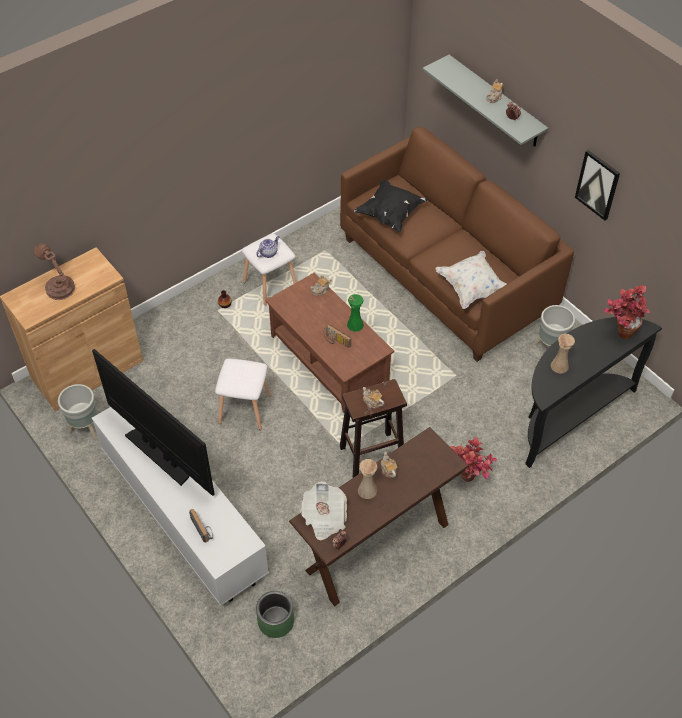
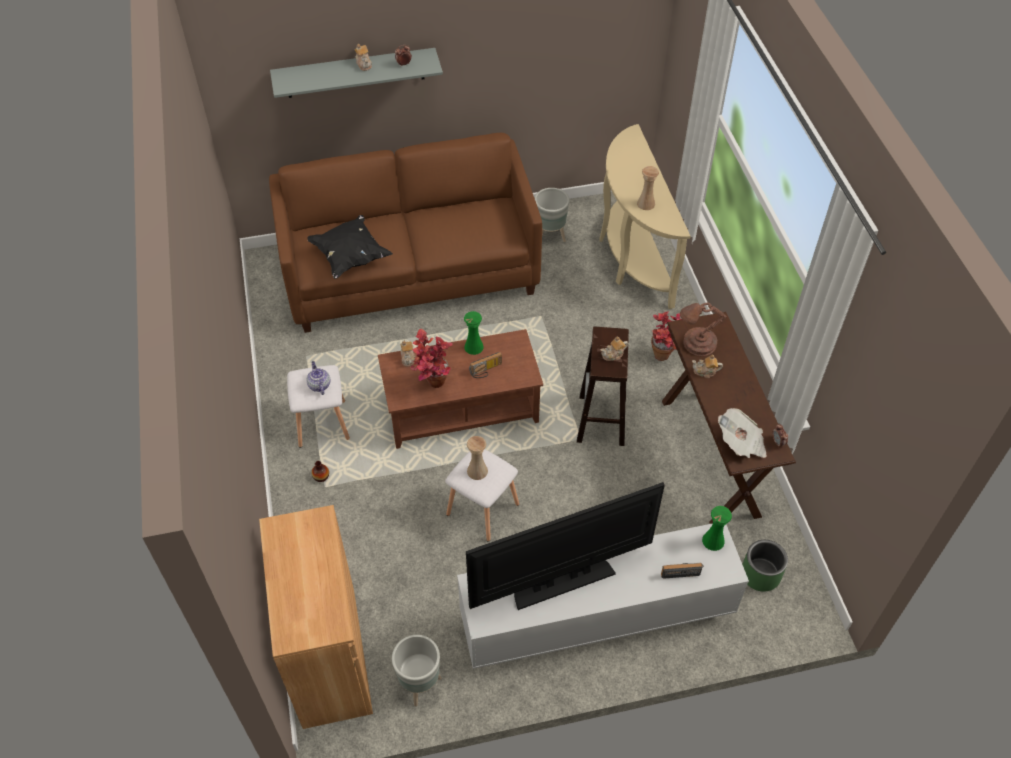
camera: 65 degrees left, 0 degrees up
brown table lamp [34,243,75,300] -> brown table lamp moved to [680,303,727,356]
beige vase [358,459,378,499] -> beige vase moved to [467,436,488,480]
white pillow [436,251,507,309] -> none
black console table [525,317,662,468] -> beige console table [599,124,691,309]
picture [575,150,620,221] -> none
potted plant [603,285,650,339] -> potted plant moved to [411,329,453,388]
none -> green vase [702,506,732,551]

